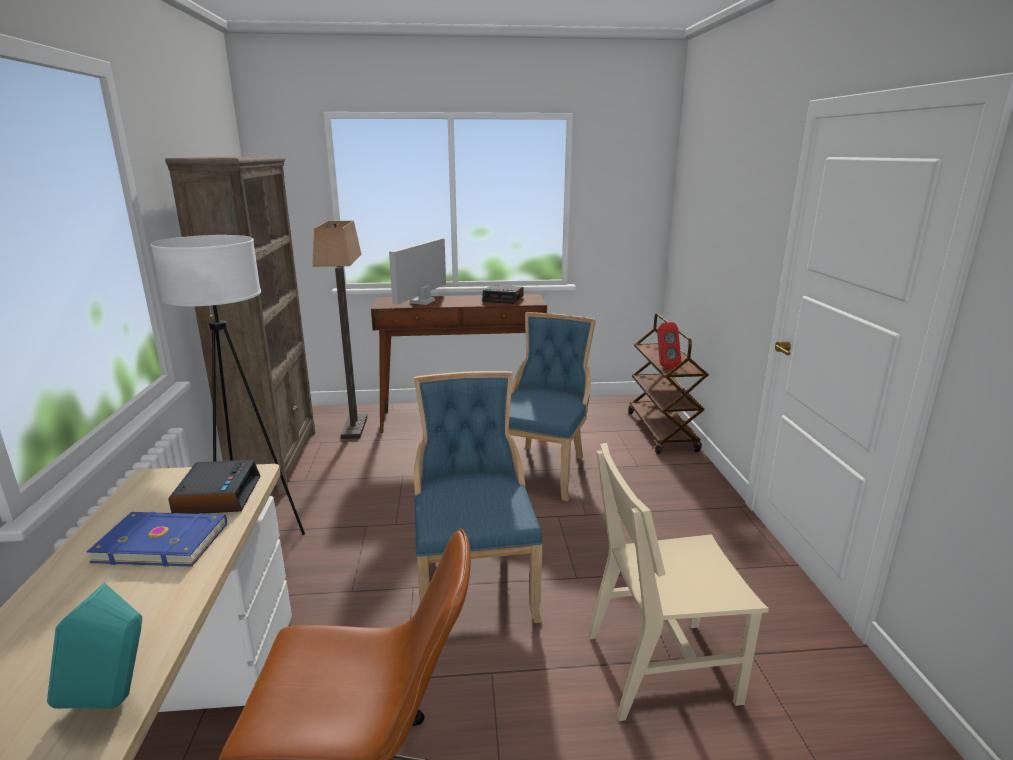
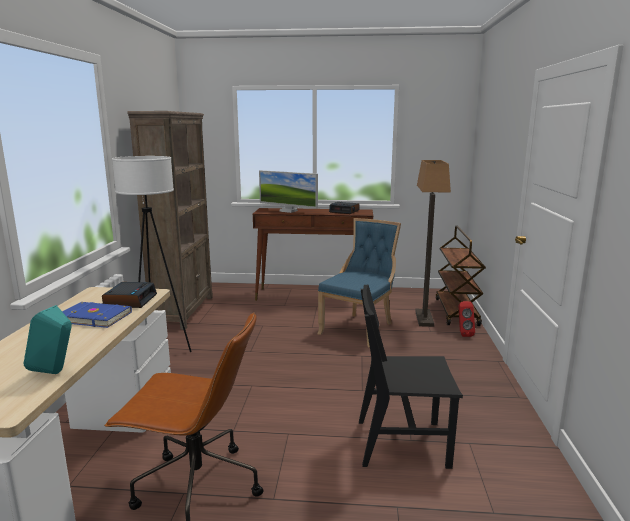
camera: 10 degrees right, 5 degrees down
floor lamp [313,221,367,439] -> floor lamp moved to [415,160,451,327]
monitor [389,238,446,305] -> monitor turned 90 degrees counterclockwise [259,170,318,213]
blue chair [414,371,543,623] -> none
beige chair [588,443,769,721] -> black chair [359,284,463,469]
red speaker [657,322,681,370] -> red speaker moved to [459,301,475,337]

